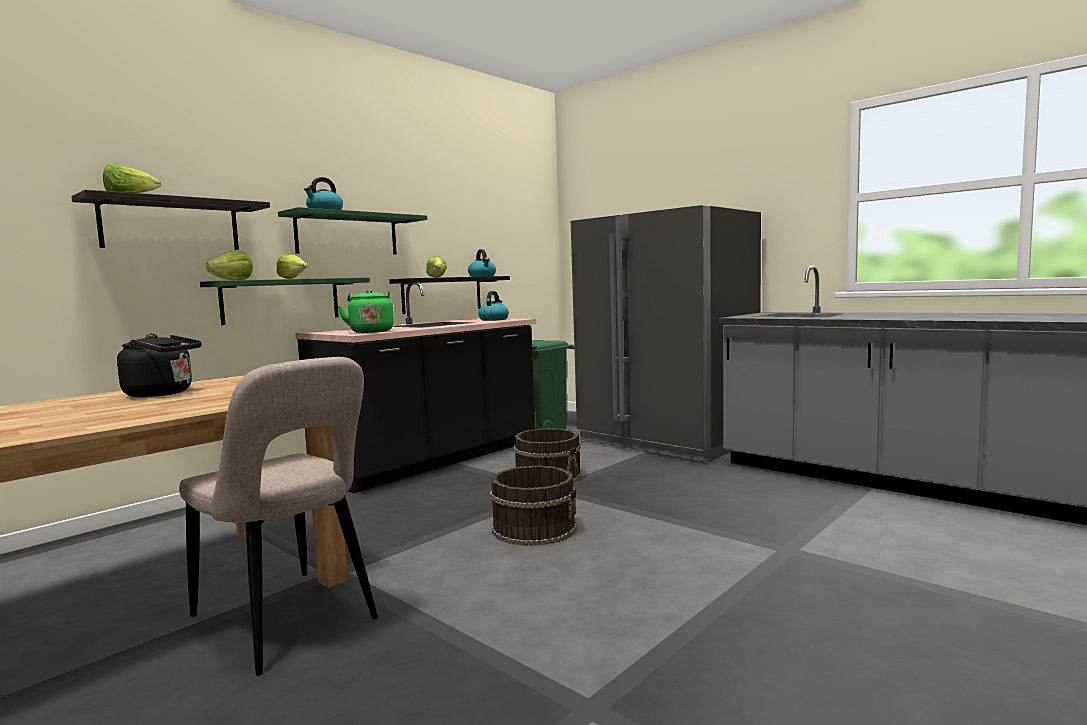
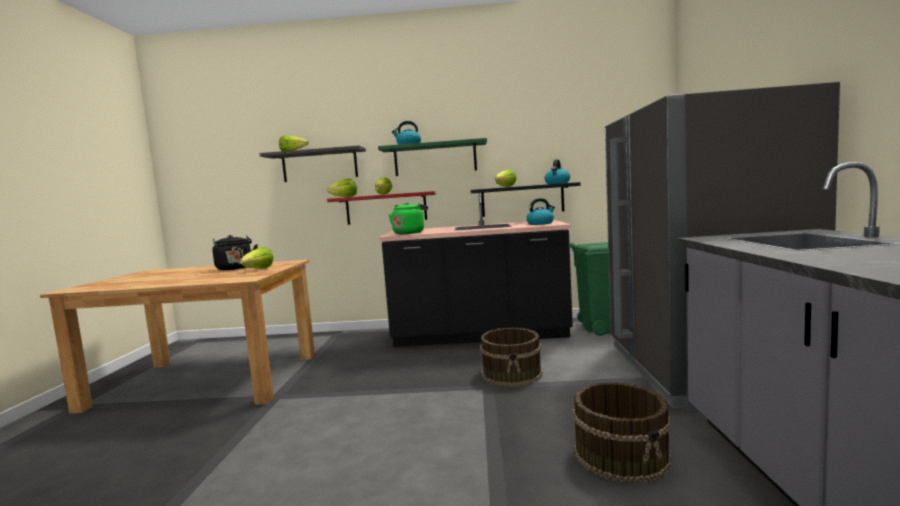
camera: 50 degrees right, 0 degrees up
beige chair [179,357,378,676] -> none
green shelf [200,277,370,325] -> red shelf [327,191,436,225]
brown bucket [490,466,577,546] -> brown bucket moved to [572,382,671,483]
none -> lettuce [240,247,273,268]

